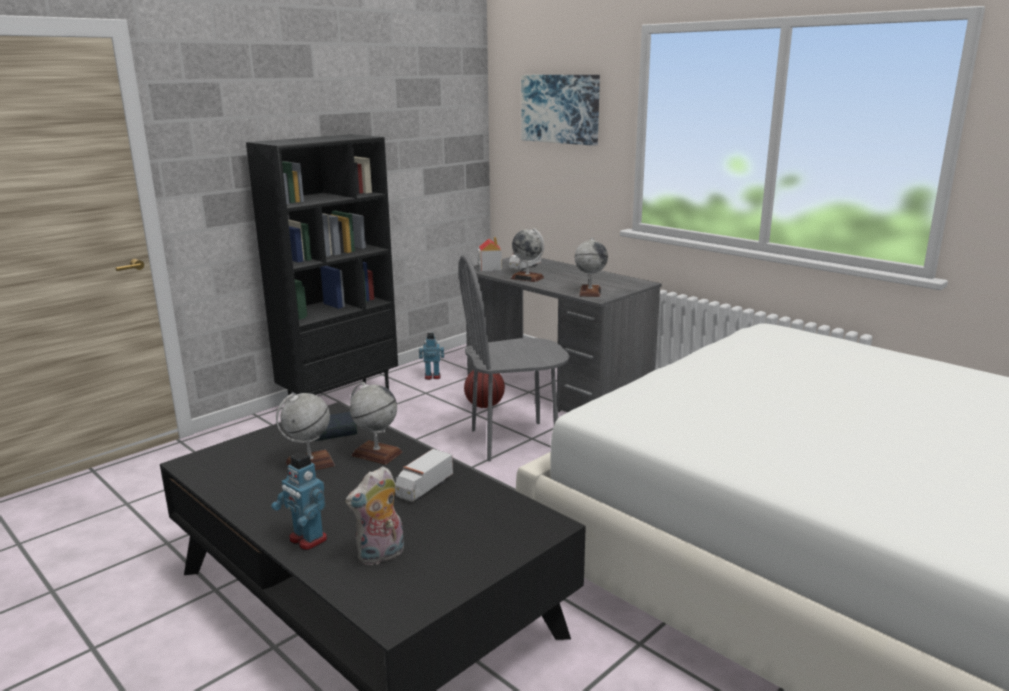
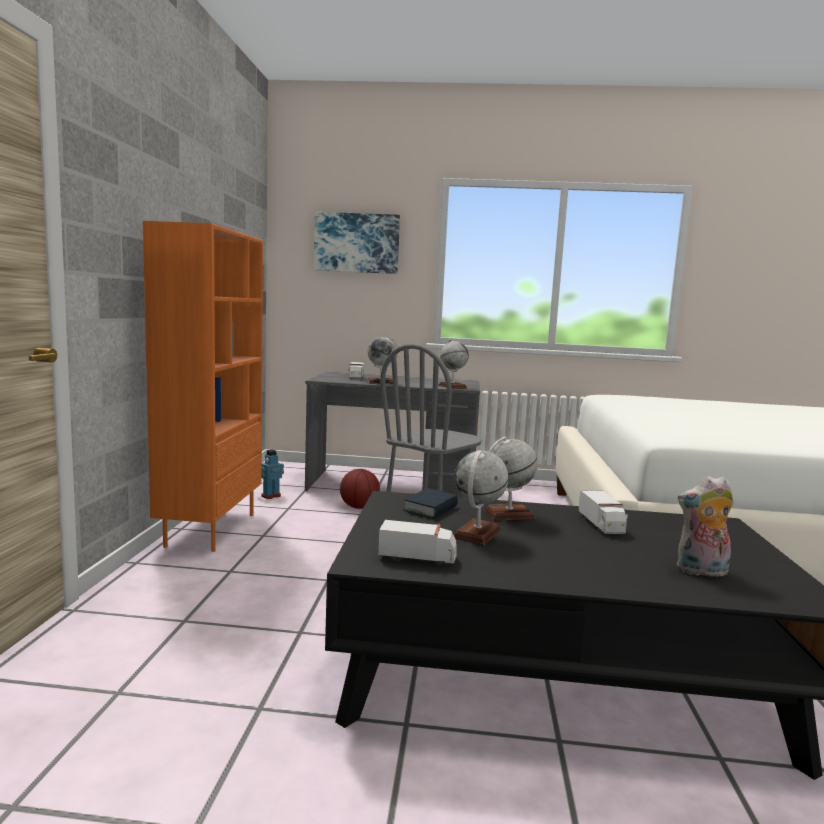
camera: 40 degrees left, 10 degrees down
black bookcase [246,134,398,399] -> orange bookcase [143,221,263,552]
toy robot [271,452,327,550] -> none
plush toy [345,466,404,566] -> plush toy turned 75 degrees clockwise [677,476,734,576]
toy house [478,236,502,271] -> none
none -> toy truck [378,520,457,565]

